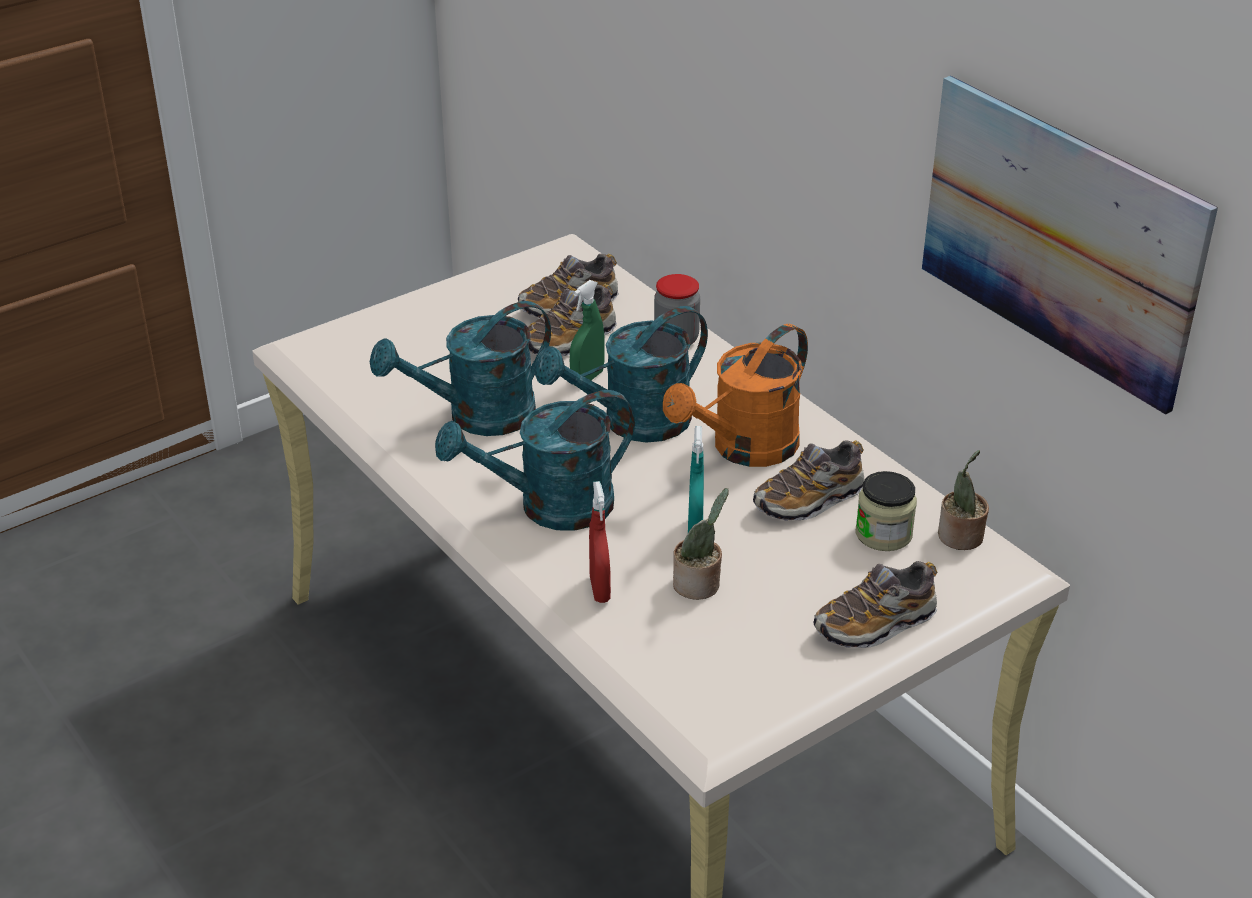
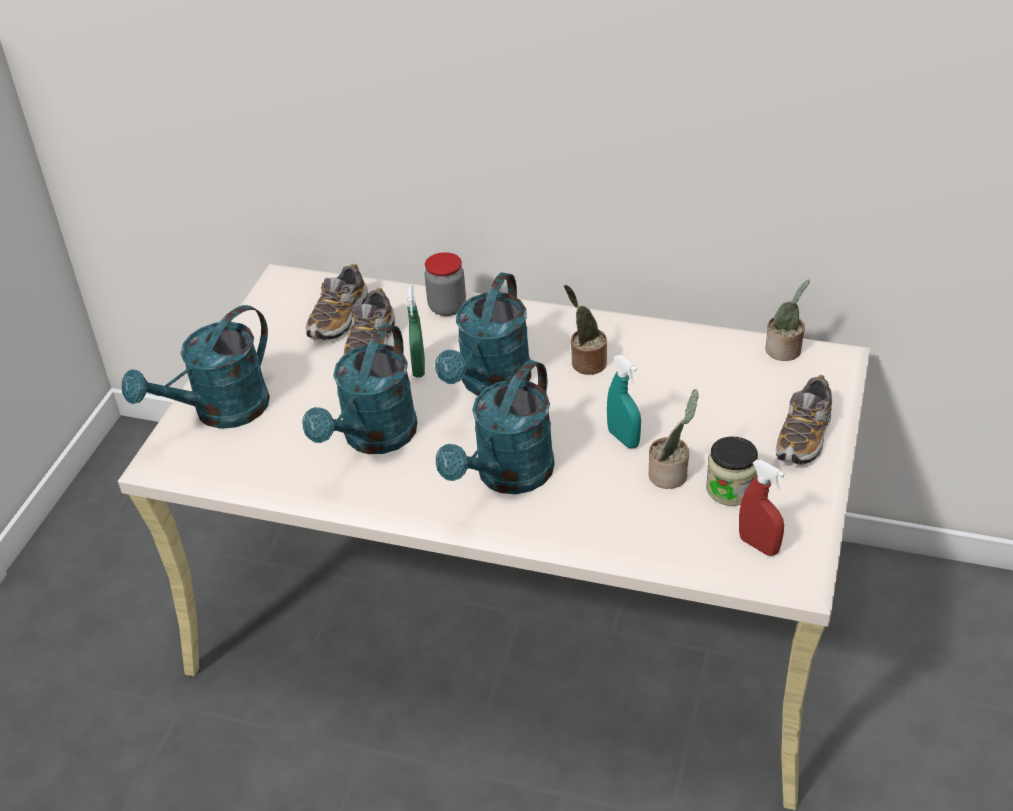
camera: 35 degrees left, 5 degrees up
red spray bottle [589,481,611,603] -> red spray bottle moved to [739,460,785,556]
orange watering can [663,324,808,467] -> potted plant [564,285,607,375]
shoe [753,440,864,521] -> none
jar [855,471,917,551] -> jar moved to [706,436,759,506]
picture [922,76,1218,415] -> none
none -> turquoise watering can [122,305,270,429]

